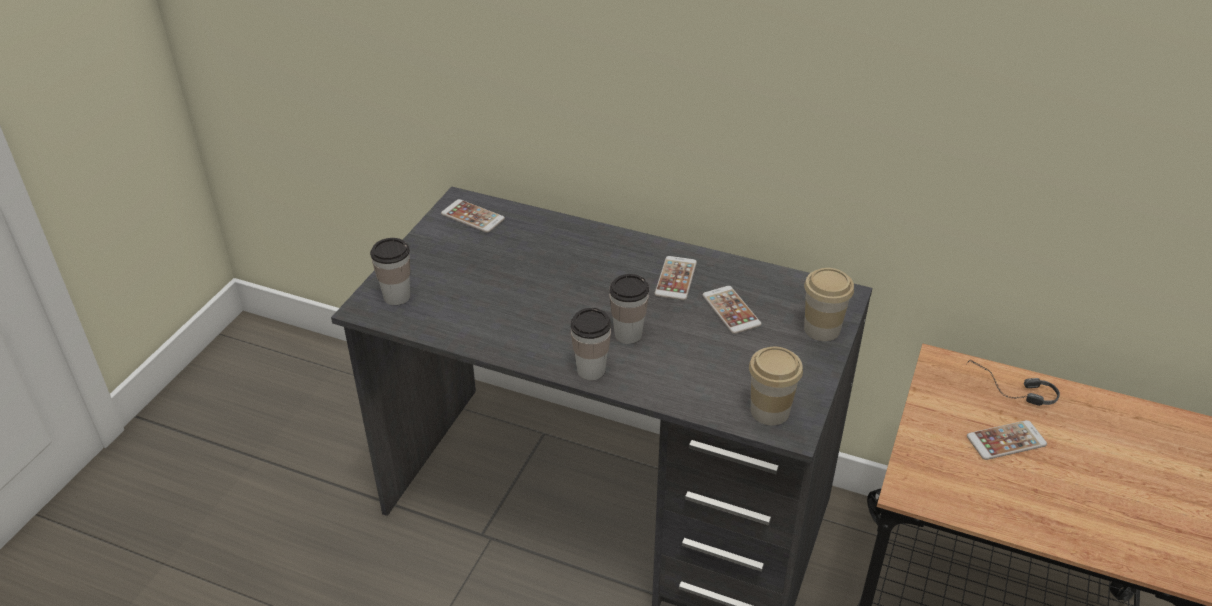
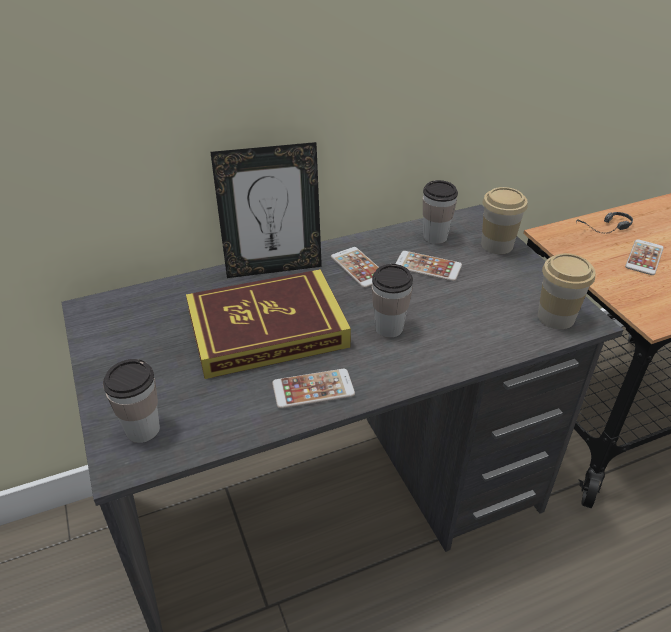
camera: 45 degrees left, 0 degrees up
phone [441,199,505,233] -> phone moved to [272,369,355,409]
cup [571,308,611,380] -> cup moved to [423,180,458,244]
none -> book [186,269,351,379]
none -> picture frame [210,142,322,278]

